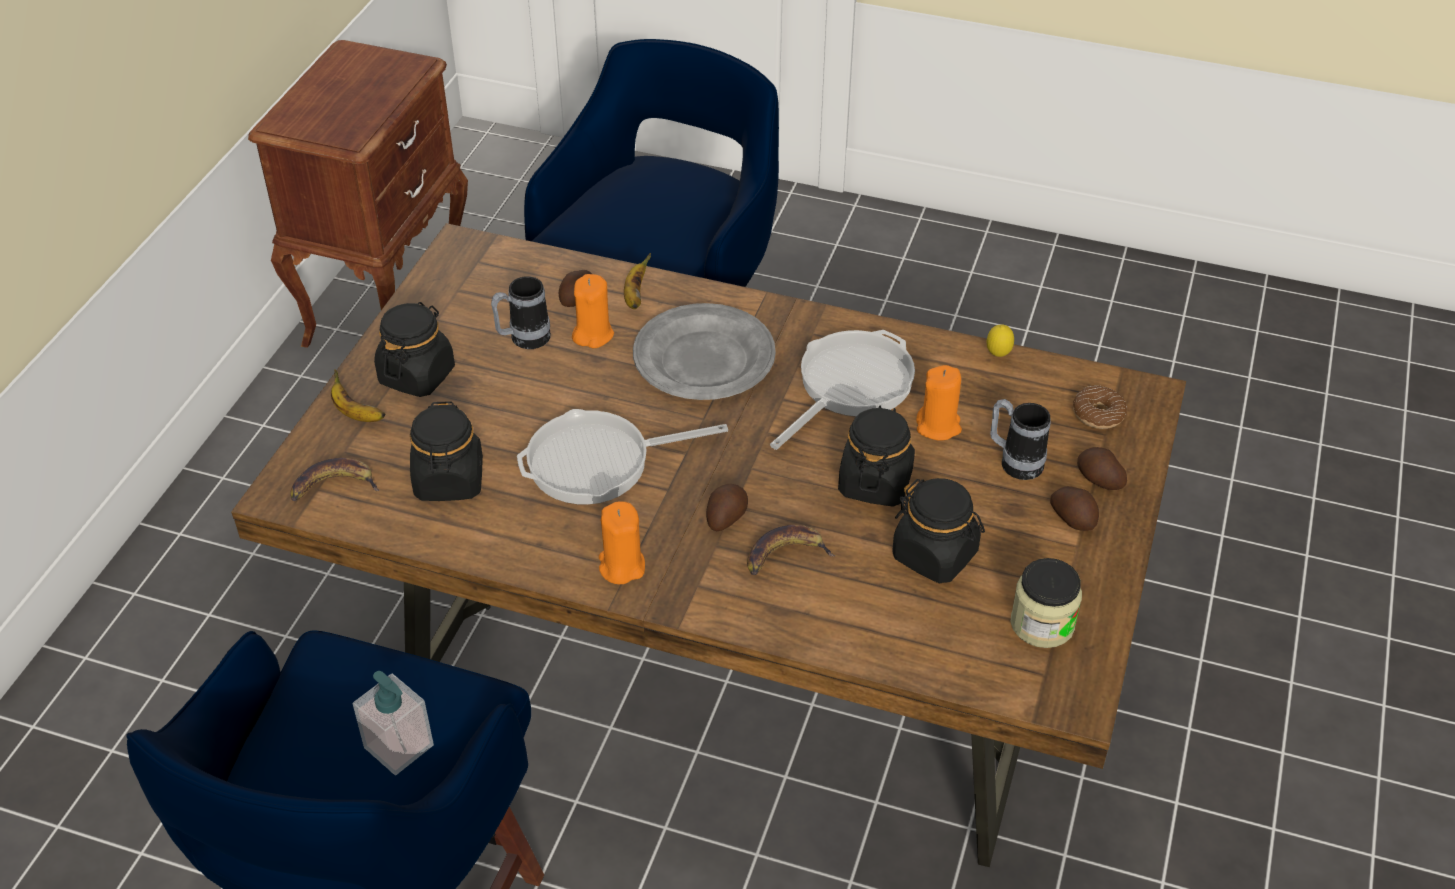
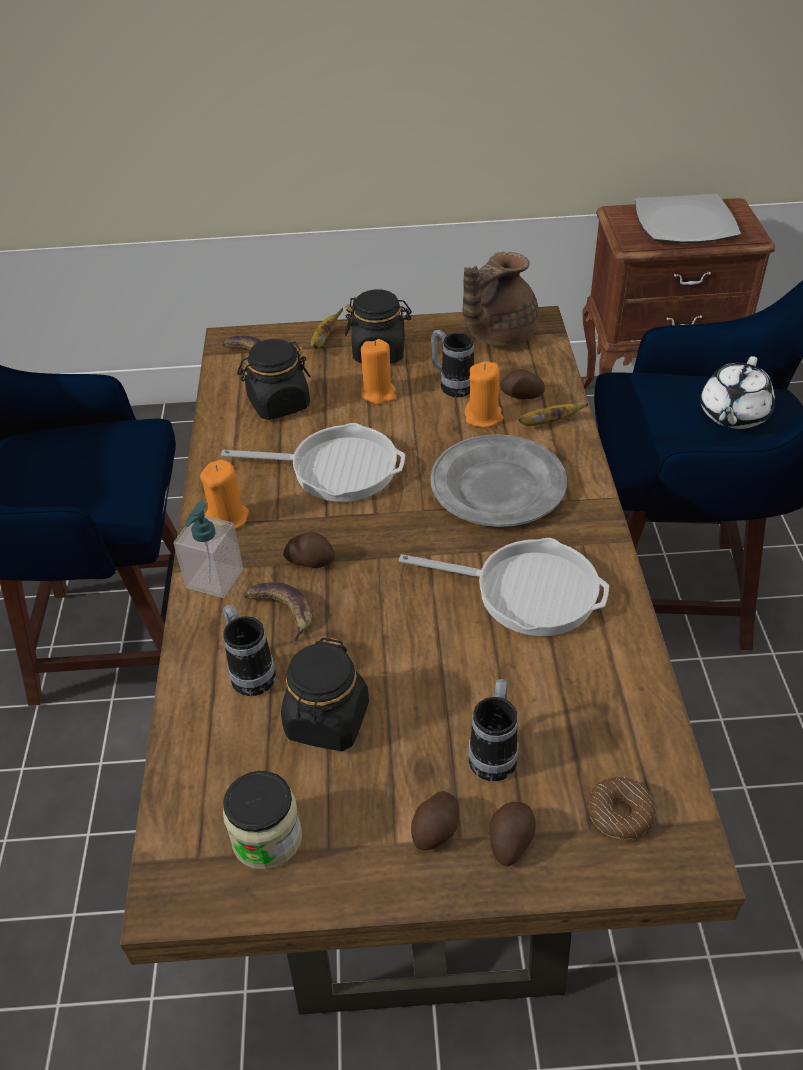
camera: 70 degrees right, 0 degrees up
soap dispenser [353,671,434,775] -> soap dispenser moved to [173,502,243,598]
frying pan [517,409,728,505] -> frying pan turned 135 degrees clockwise [221,423,405,502]
black jar [838,405,915,507] -> none
orange candle [916,365,962,440] -> orange candle moved to [361,339,396,405]
lemon [987,324,1014,357] -> none
none -> mug [223,605,276,696]
none -> brown teapot [462,252,539,347]
none -> plate [635,194,741,243]
none -> white teapot [700,356,775,429]

